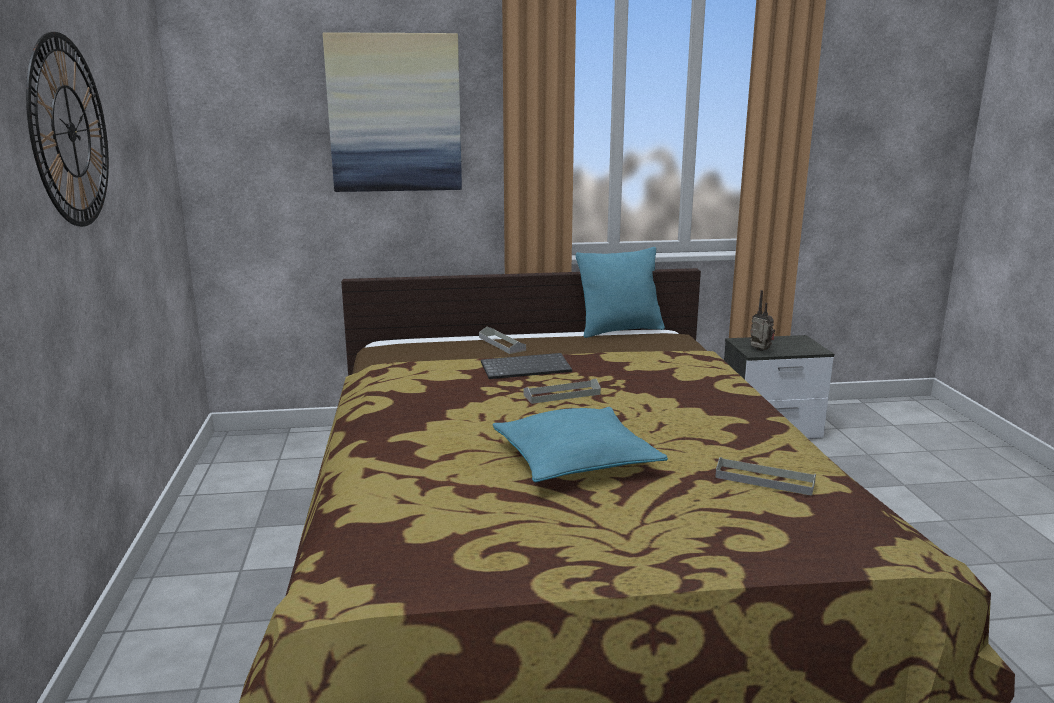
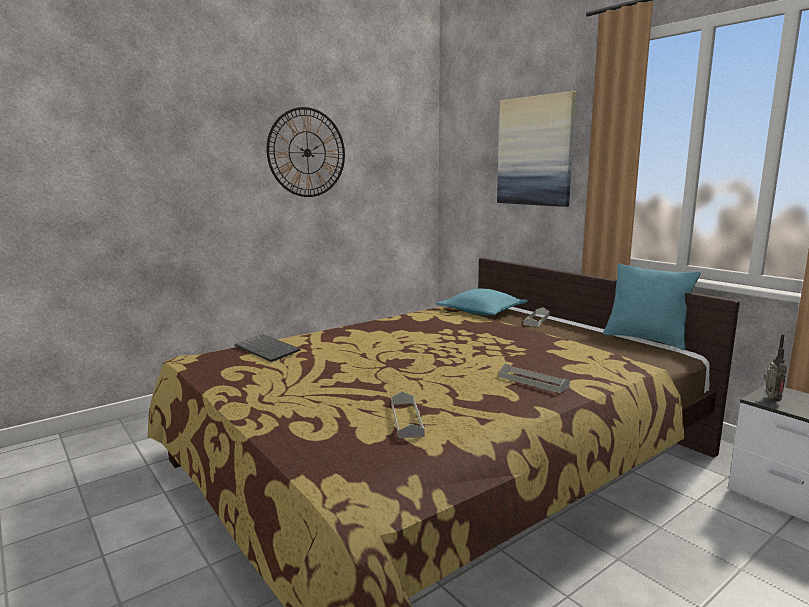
camera: 60 degrees right, 5 degrees down
keyboard [481,353,572,379] -> keyboard moved to [235,334,300,362]
turquoise pillow [493,407,668,482] -> turquoise pillow moved to [437,289,528,315]
grey tray [524,379,601,404] -> grey tray moved to [499,364,570,393]

